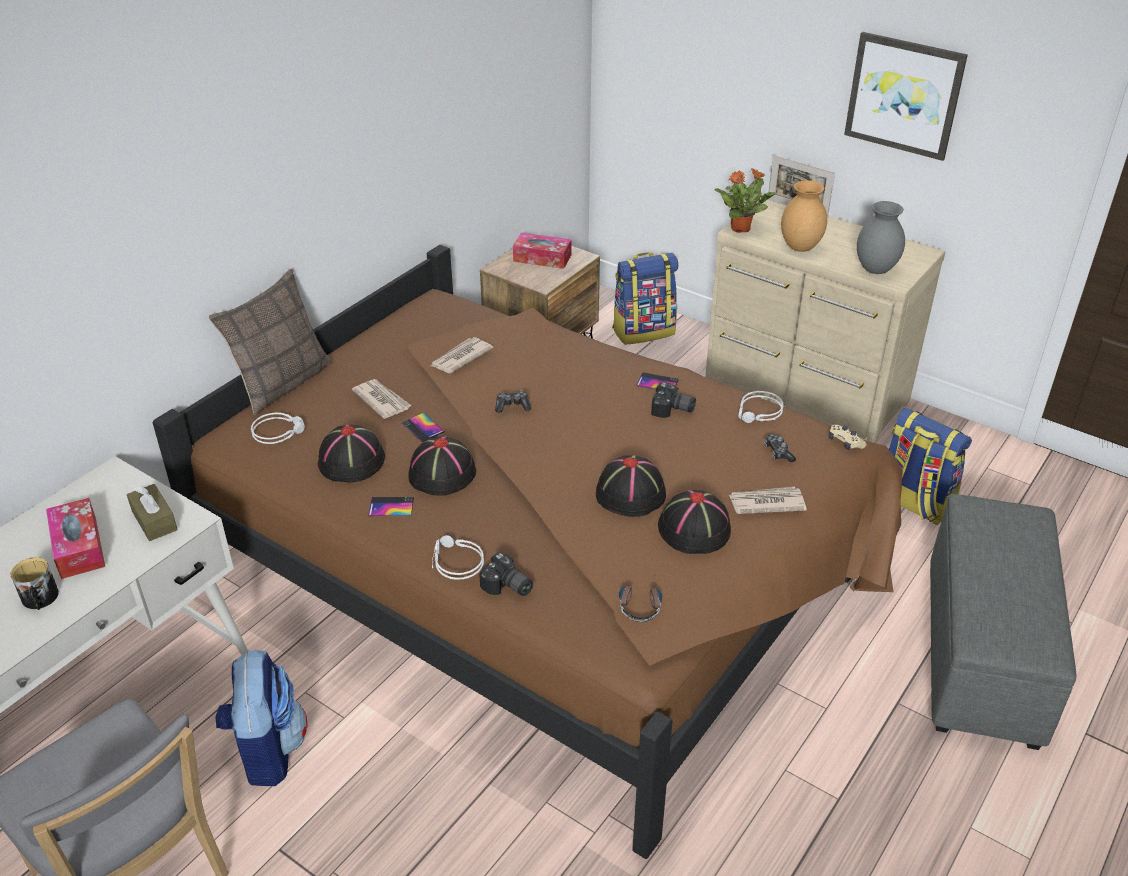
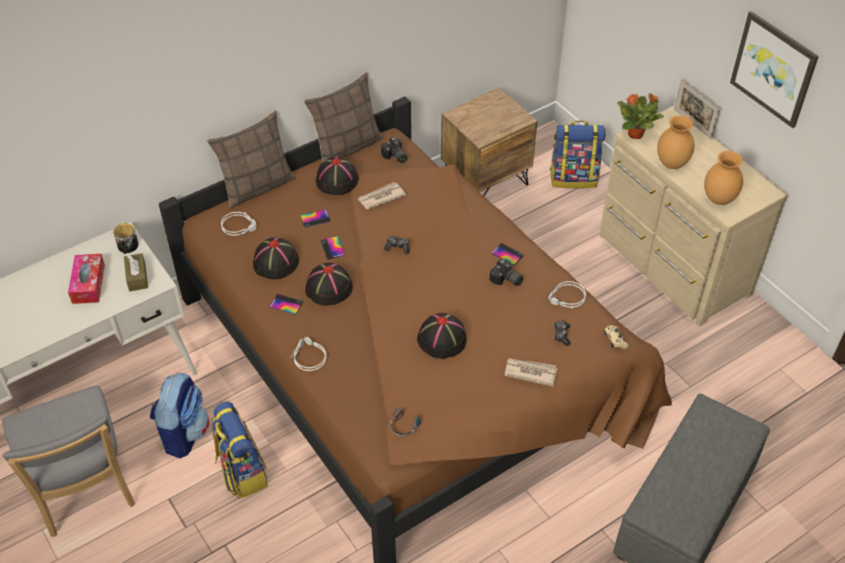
camera: 20 degrees right, 10 degrees up
mug [11,557,59,610] -> mug moved to [113,223,139,254]
newspaper [352,379,411,419] -> phone [300,209,331,228]
camera [479,552,533,596] -> camera moved to [381,137,407,163]
tissue box [513,233,571,269] -> none
black hat [658,490,731,554] -> black hat moved to [316,157,359,195]
grey vase [857,201,905,274] -> brown vase [704,151,743,205]
backpack [889,408,972,525] -> backpack moved to [211,402,268,499]
none -> pillow [304,73,384,162]

